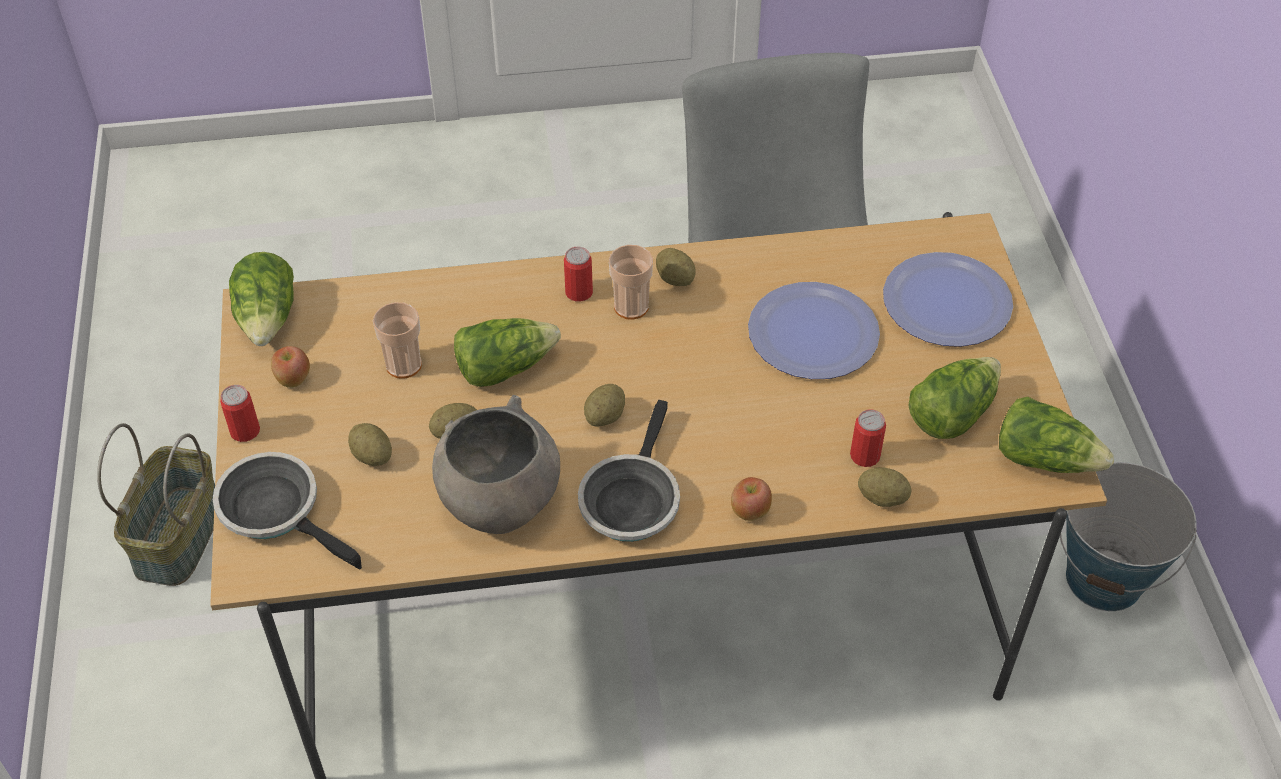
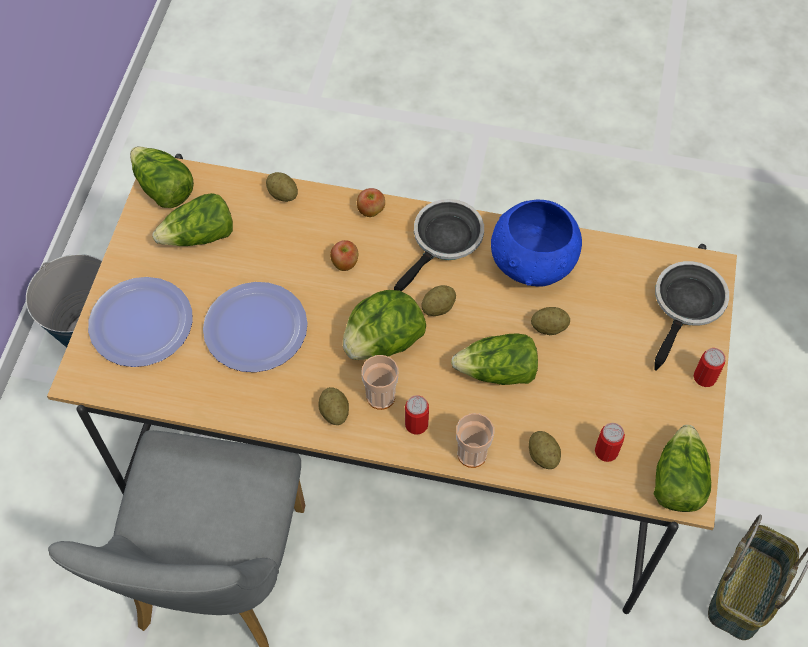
camera: 160 degrees left, 10 degrees up
frying pan [213,452,362,570] -> frying pan turned 120 degrees counterclockwise [654,261,729,371]
apple [271,346,310,388] -> apple moved to [330,240,358,271]
potato [348,423,392,466] -> potato moved to [529,431,561,469]
cup [373,302,422,379] -> cup moved to [456,413,494,468]
grey bowl [432,395,560,534] -> blue bowl [491,200,582,287]
can [850,409,886,467] -> can moved to [595,423,625,462]
none -> lettuce [343,290,426,360]

